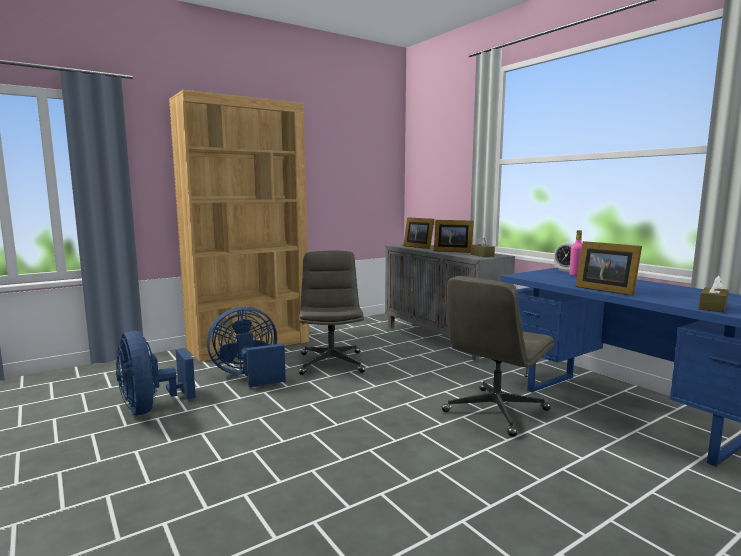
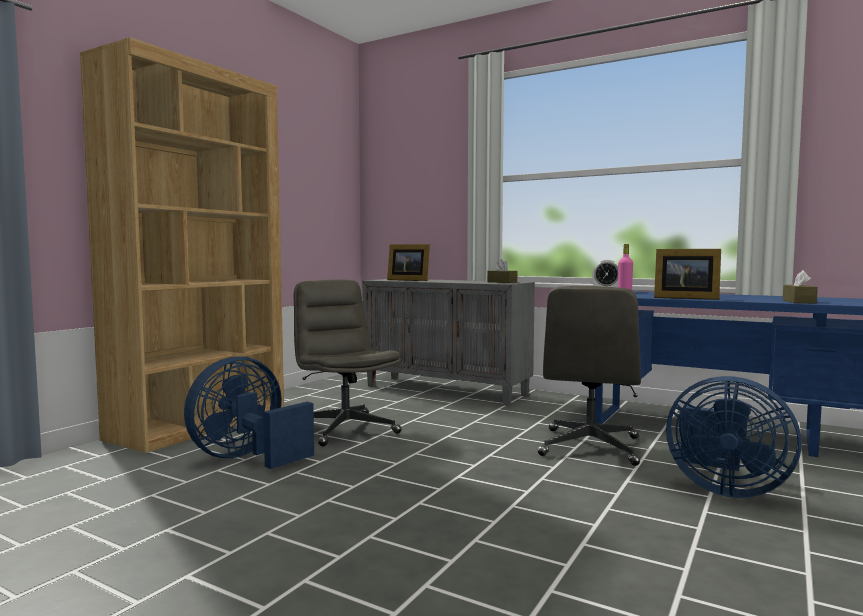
camera: 25 degrees left, 5 degrees down
blue fan [116,331,196,415] -> blue fan moved to [666,376,802,498]
picture frame [434,220,474,253] -> none

